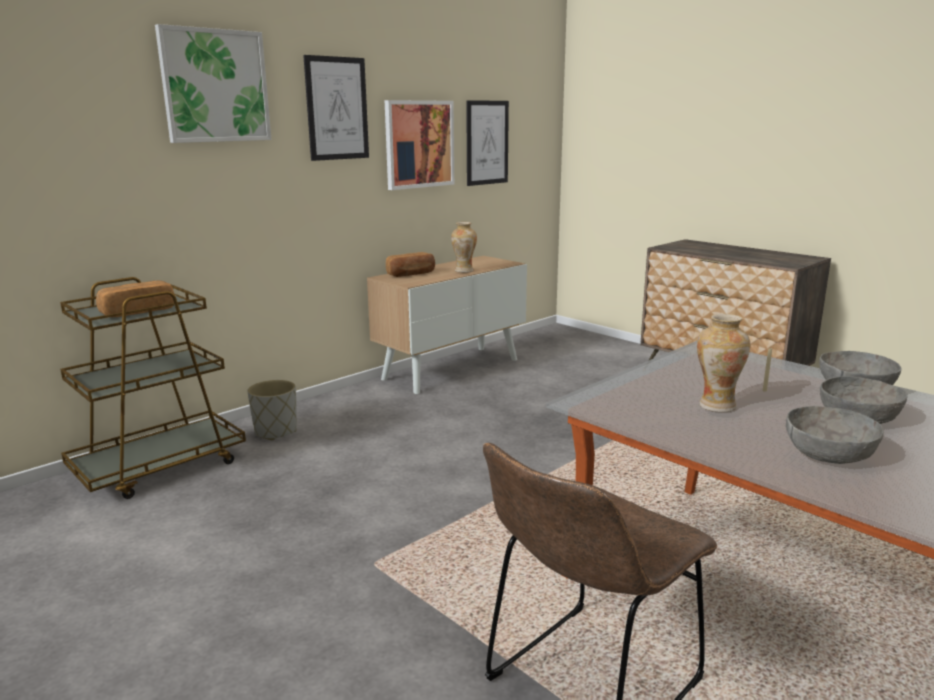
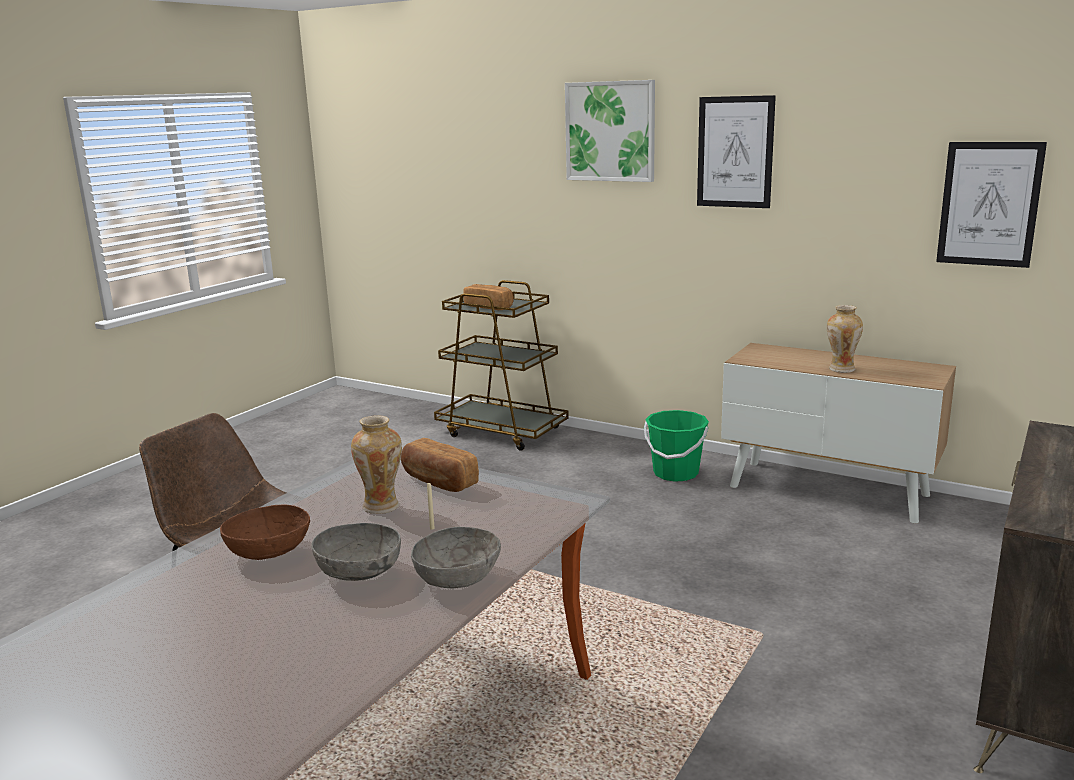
camera: 75 degrees right, 0 degrees up
grey planter [247,380,297,440] -> none
picture [384,100,454,190] -> none
bread [386,252,435,277] -> bread moved to [401,438,479,492]
grey bowl [786,406,884,464] -> brown bowl [220,505,310,560]
none -> green bucket [644,410,709,482]

